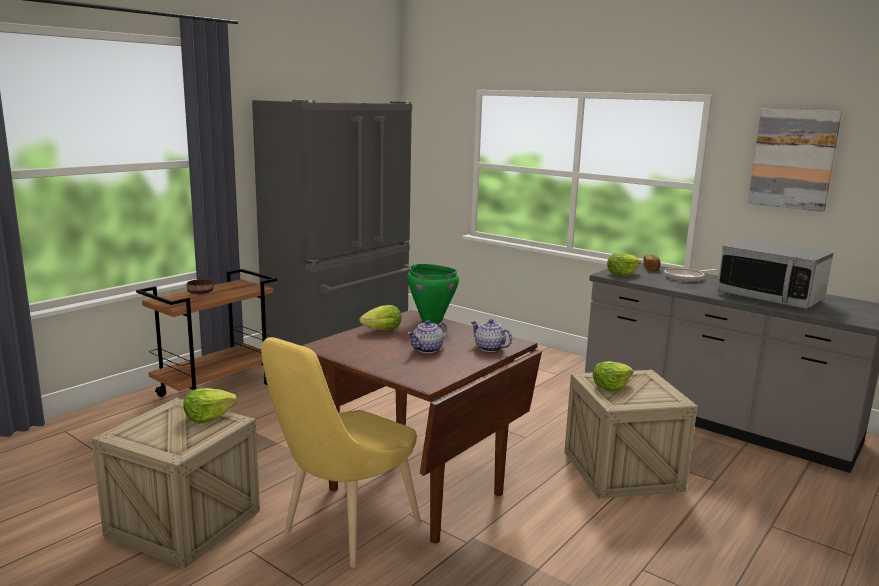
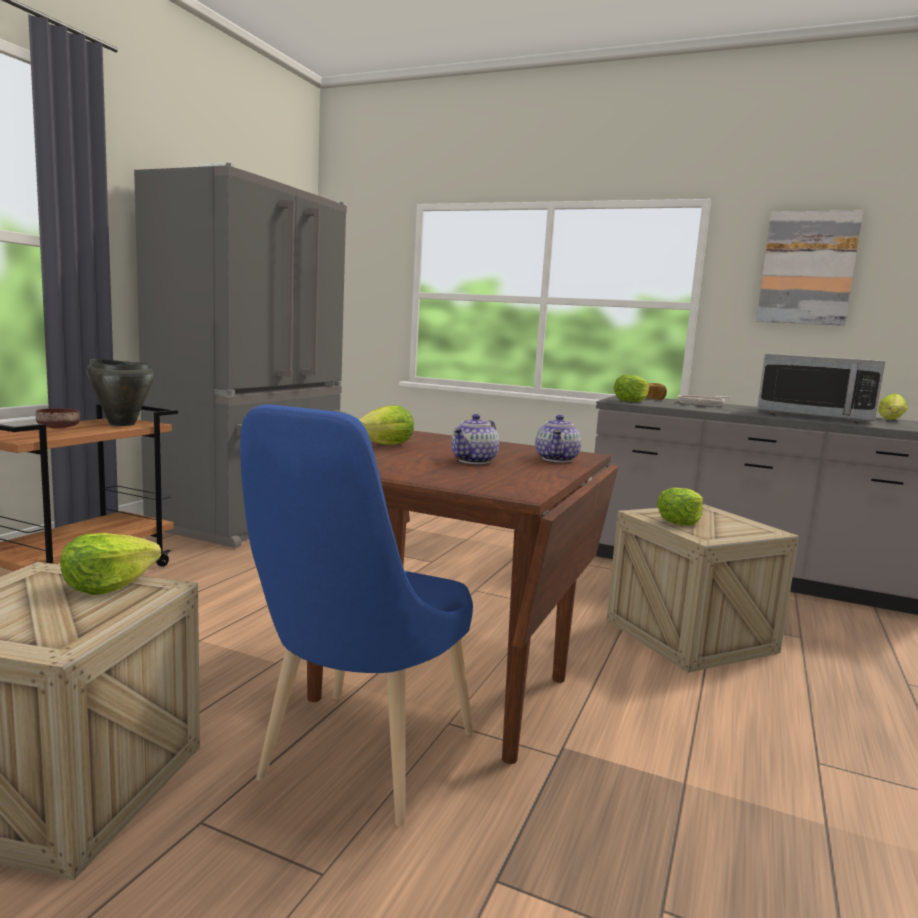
camera: 15 degrees left, 5 degrees down
yellow chair [261,337,421,568] -> blue chair [240,405,474,827]
green cooking pot [407,264,459,324] -> none
teapot [471,319,512,352] -> teapot turned 105 degrees counterclockwise [535,415,581,462]
none -> black cooking pot [87,359,154,426]
none -> lettuce [878,393,908,420]

